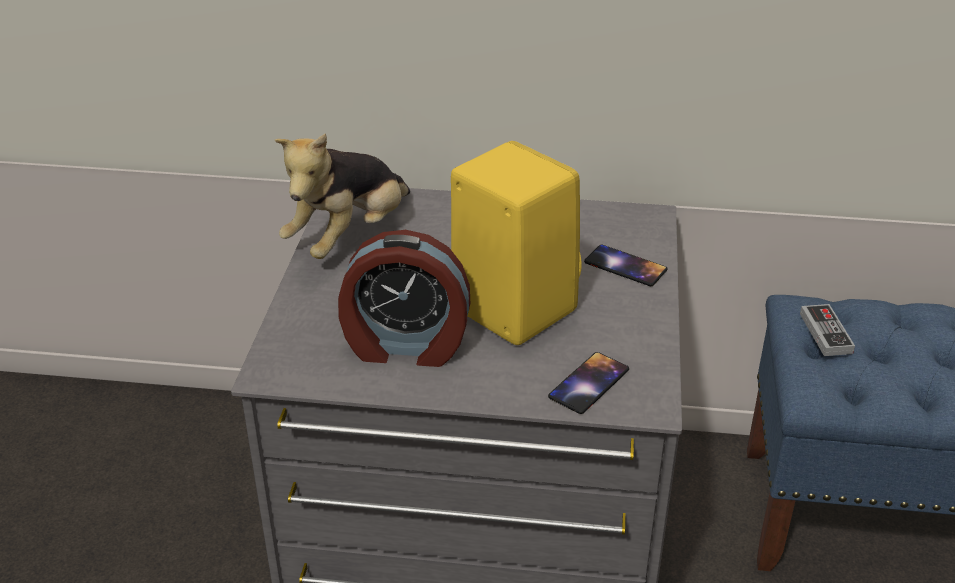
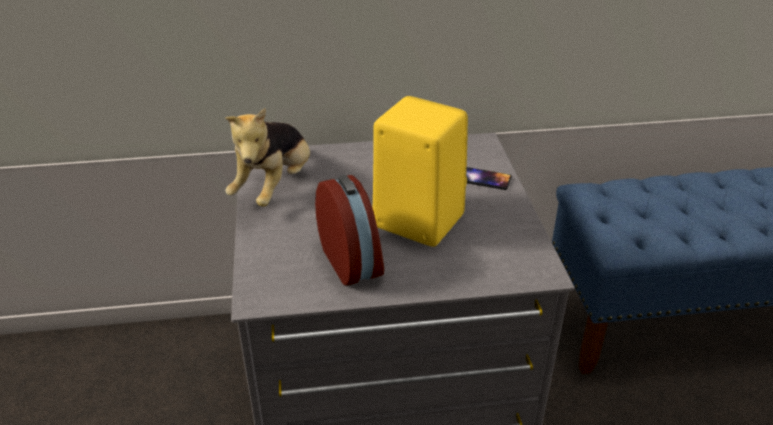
camera: 15 degrees left, 0 degrees up
alarm clock [338,230,470,367] -> alarm clock turned 105 degrees counterclockwise [315,175,384,286]
phone [548,352,629,414] -> none
game controller [800,304,855,356] -> none

